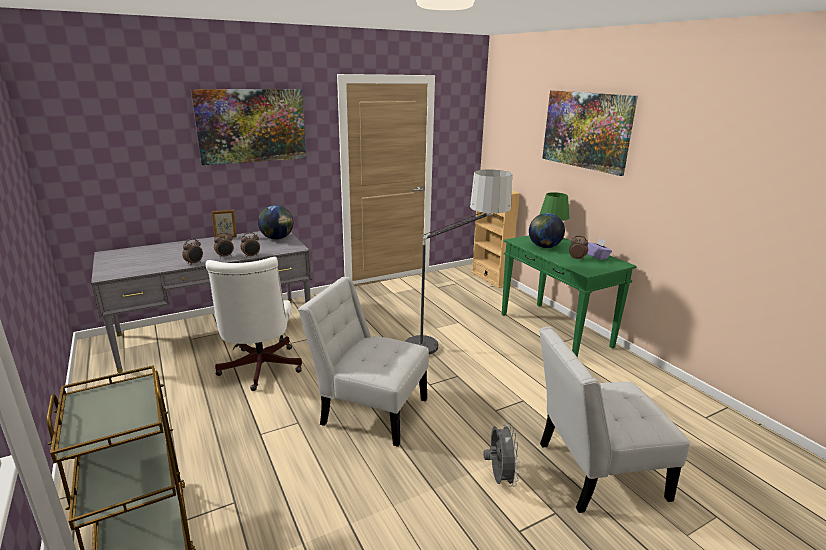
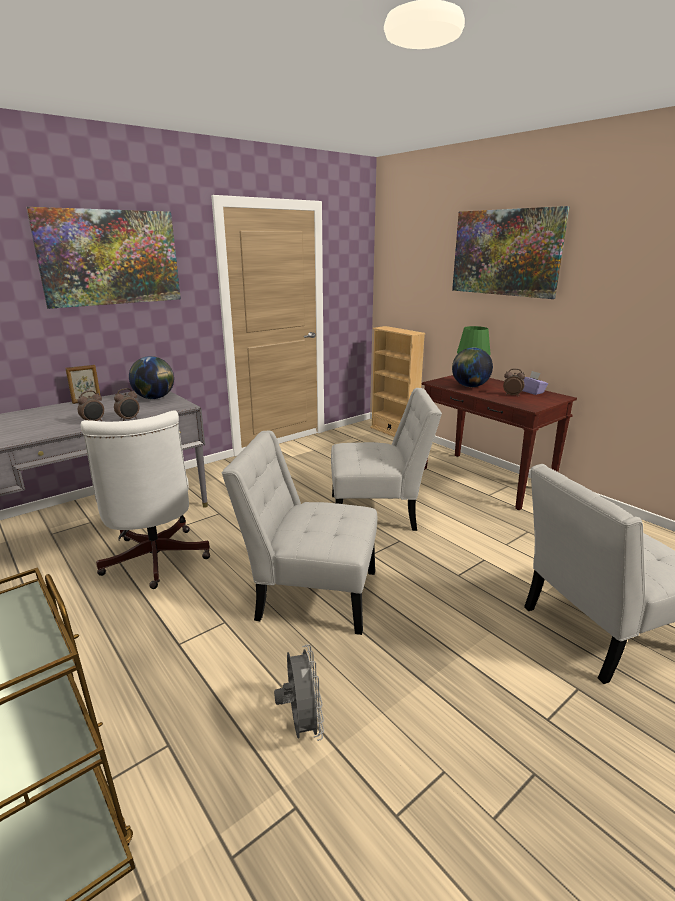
camera: 10 degrees left, 0 degrees up
alarm clock [182,238,203,266] -> none
floor lamp [405,170,512,355] -> white chair [331,388,442,531]
grey fan [483,422,520,487] -> grey fan moved to [274,644,324,741]
green console table [502,235,637,358] -> brown console table [422,375,577,510]

